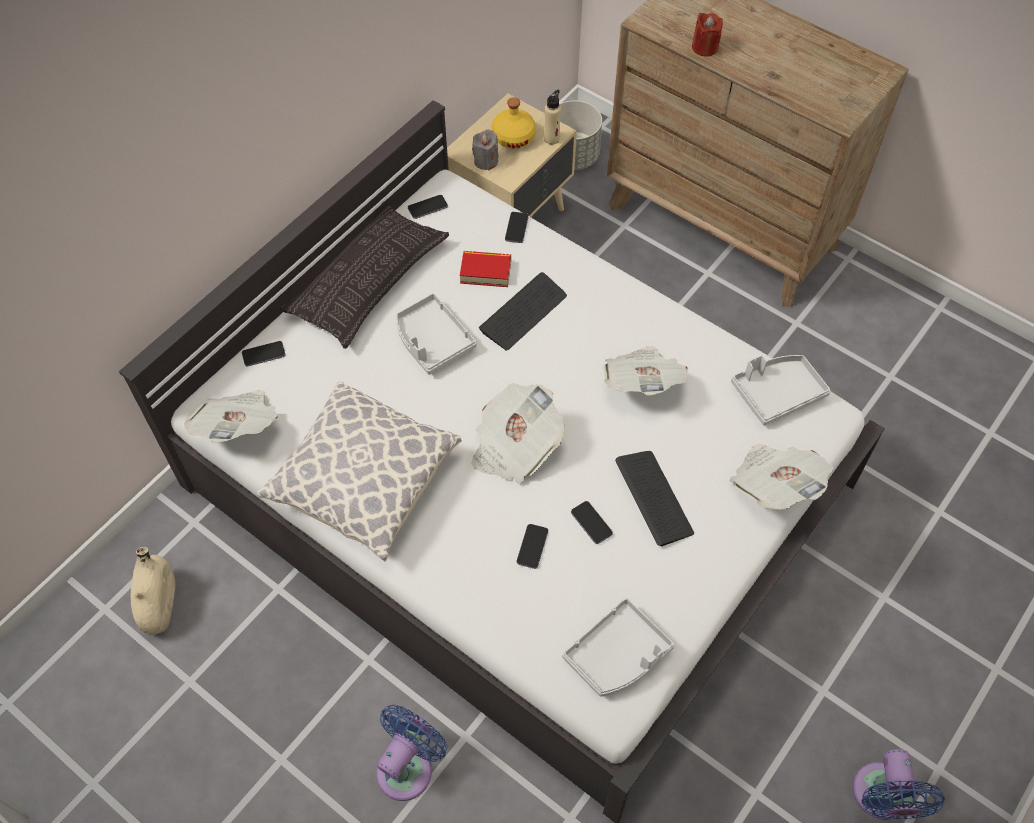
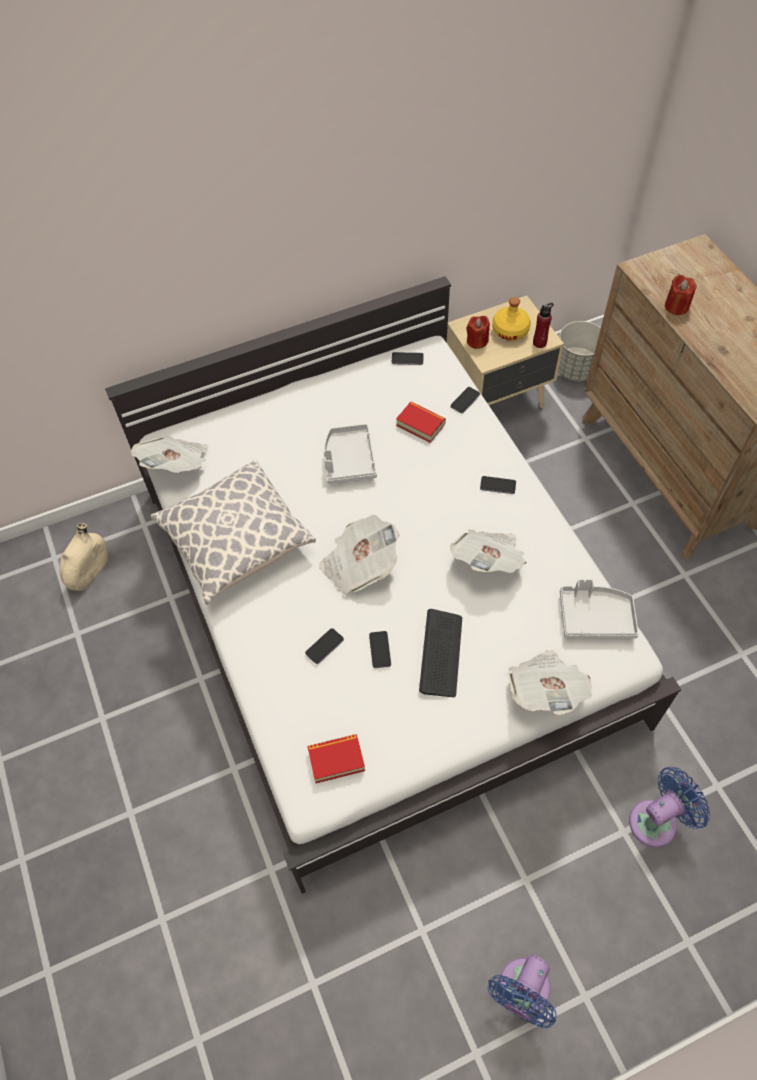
camera: 30 degrees right, 0 degrees up
phone [242,341,286,366] -> phone moved to [480,476,516,494]
pillow [280,201,449,349] -> none
blue fan [376,705,447,801] -> blue fan moved to [629,767,710,847]
grey candle [472,130,498,170] -> red candle [466,316,490,349]
keyboard [479,272,567,351] -> none
beige bottle [544,90,561,145] -> red bottle [533,303,554,348]
grey tray [562,598,675,697] -> book [307,734,365,783]

